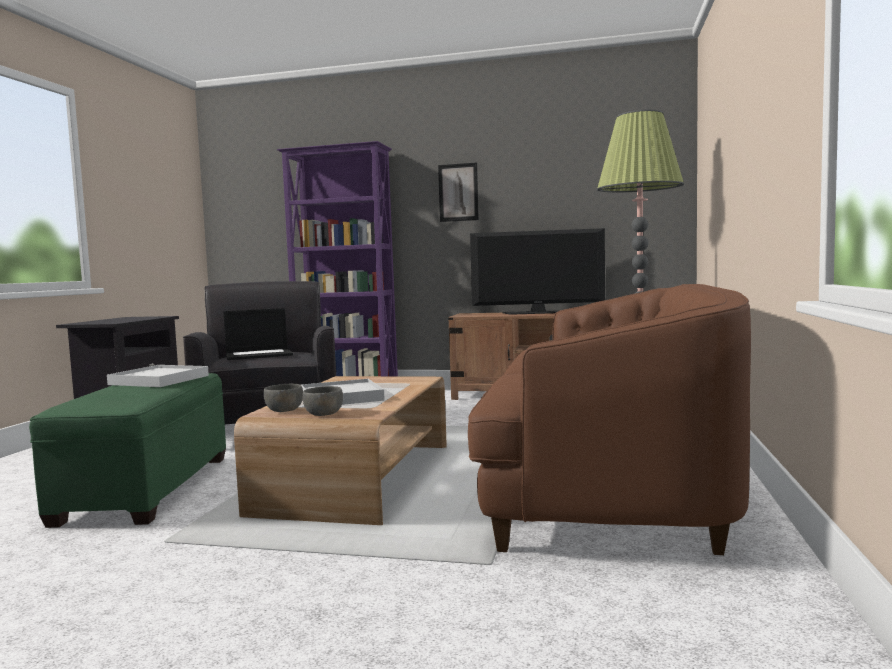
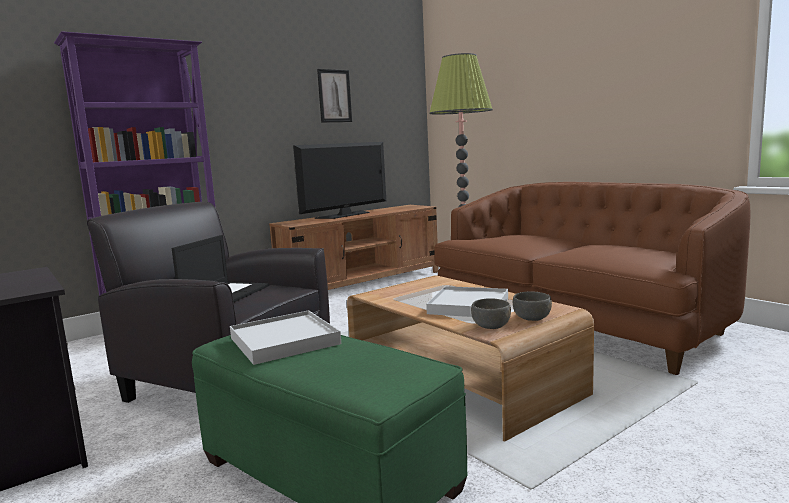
camera: 50 degrees left, 5 degrees up
picture [438,163,479,222] -> picture moved to [317,69,352,123]

